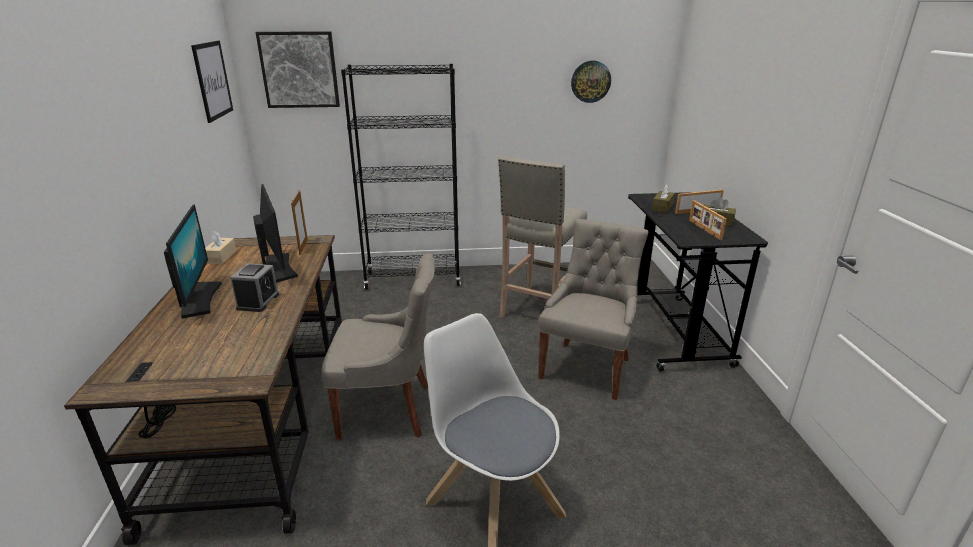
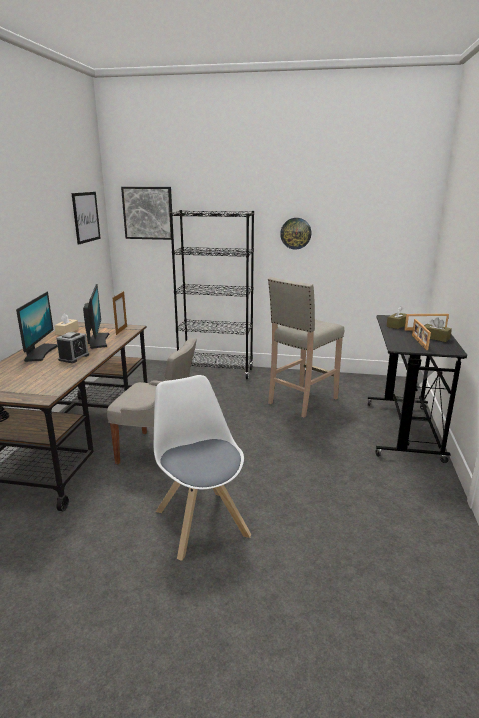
camera: 15 degrees right, 5 degrees down
grey chair [538,219,649,400] -> none
wall clock [571,61,611,103] -> wall clock moved to [280,218,312,250]

